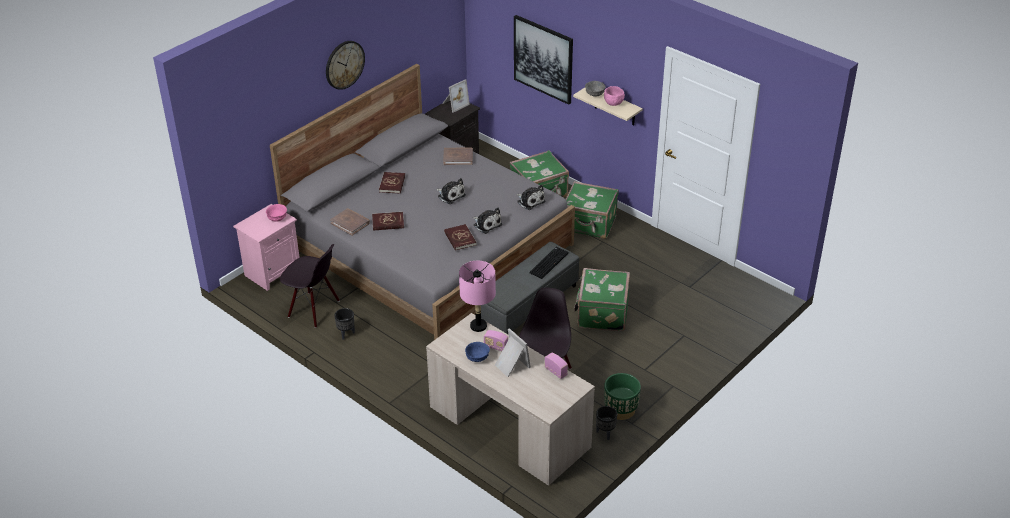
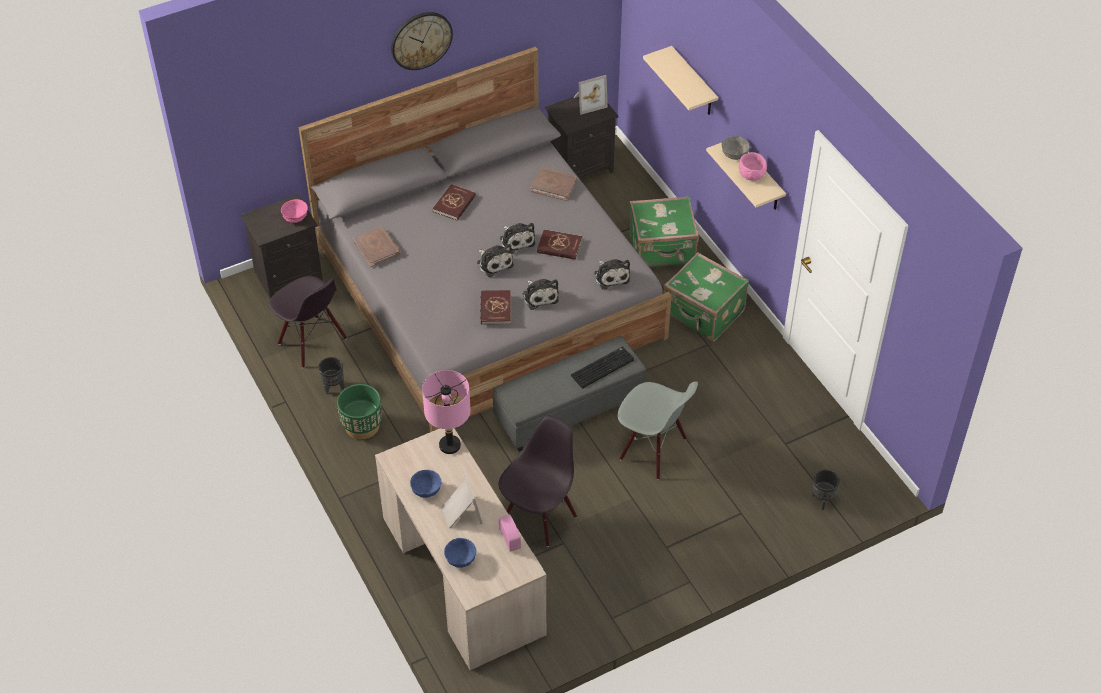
camera: 20 degrees right, 10 degrees up
pink nightstand [233,204,300,291] -> black nightstand [241,194,323,299]
red book [372,212,404,231] -> red book moved to [537,229,582,260]
radio [484,330,508,351] -> none
picture [514,15,573,105] -> beige shelf [643,46,718,115]
green suitcase [574,268,630,331] -> grey chair [617,381,698,480]
black planter [596,406,617,440] -> black planter moved to [812,470,840,510]
green planter [604,373,641,420] -> green planter moved to [337,384,382,439]
none -> blue bowl [444,538,476,568]
none -> plush toy [477,244,514,277]

